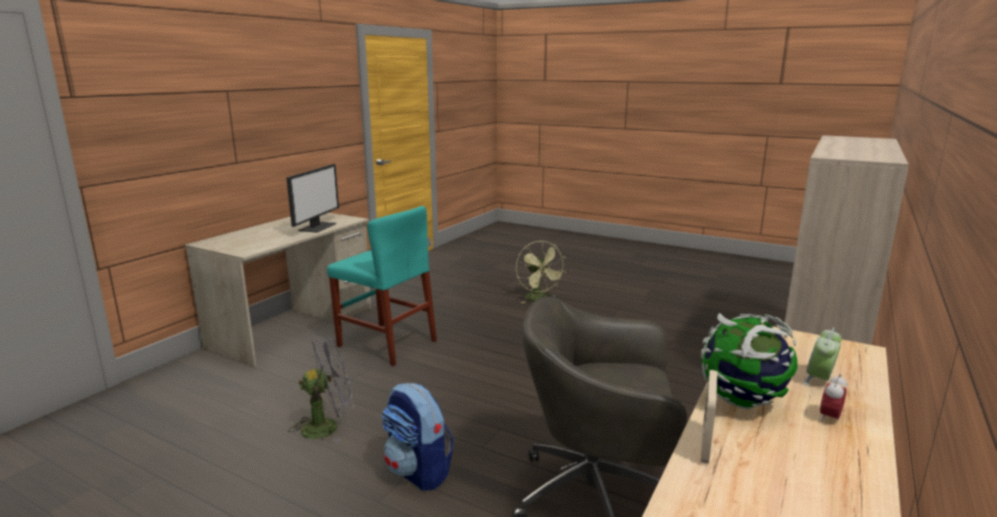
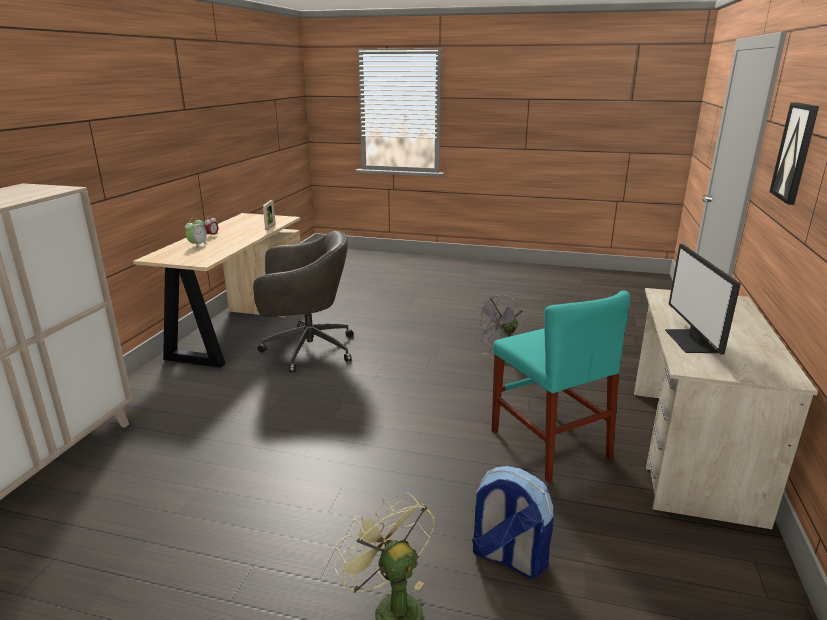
camera: 165 degrees right, 5 degrees up
turquoise chair [327,206,437,366] -> turquoise chair turned 135 degrees counterclockwise [492,291,630,483]
backpack [382,383,454,491] -> backpack moved to [472,466,554,579]
globe [701,313,798,410] -> none
none -> picture [769,102,819,205]

